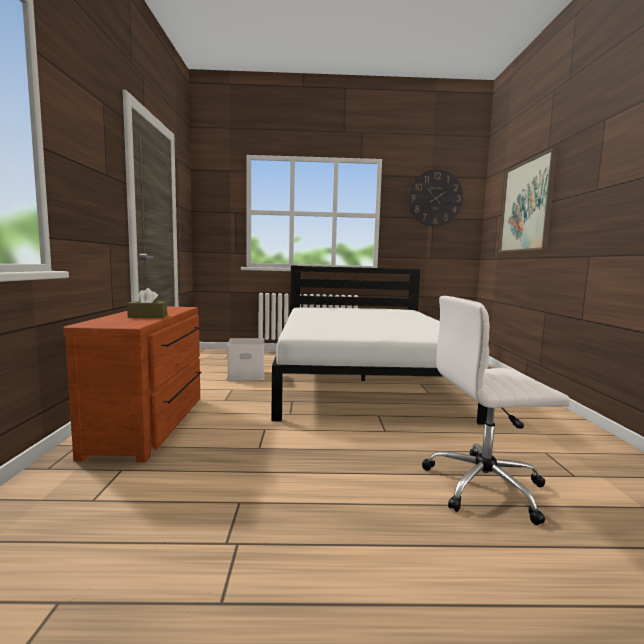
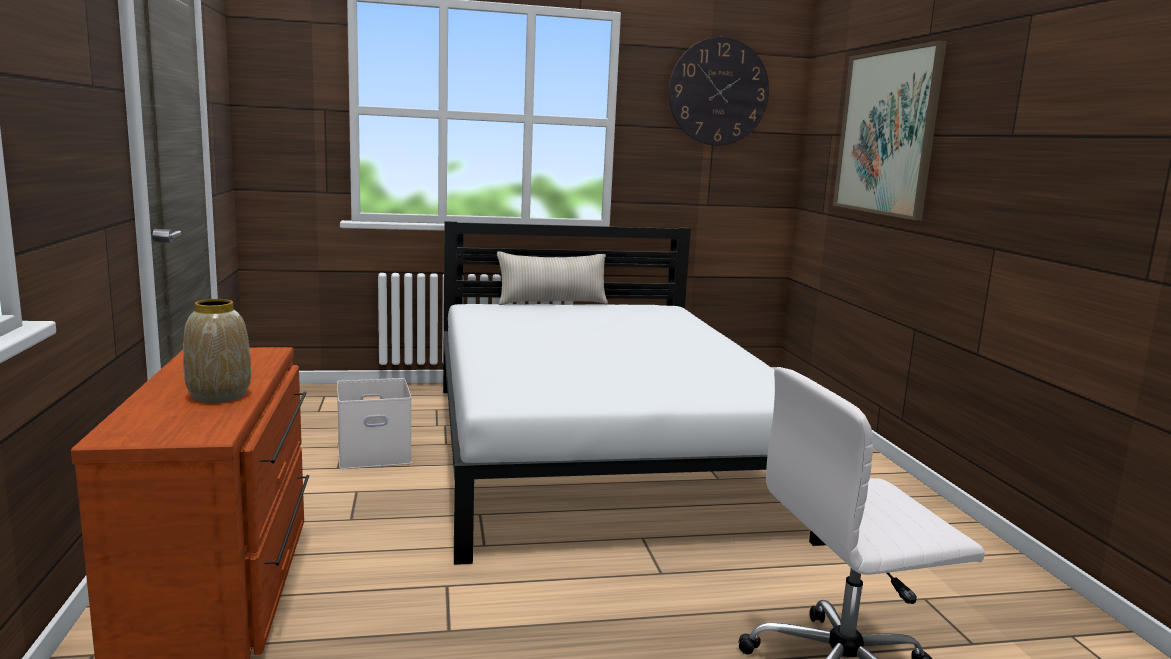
camera: 10 degrees left, 5 degrees up
brown tissue box [127,288,167,318] -> vase [183,299,251,403]
none -> beige pillow [497,251,608,305]

